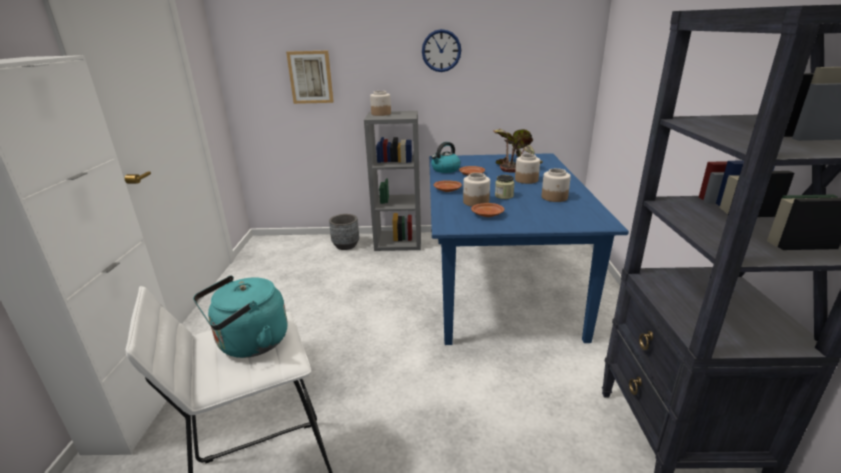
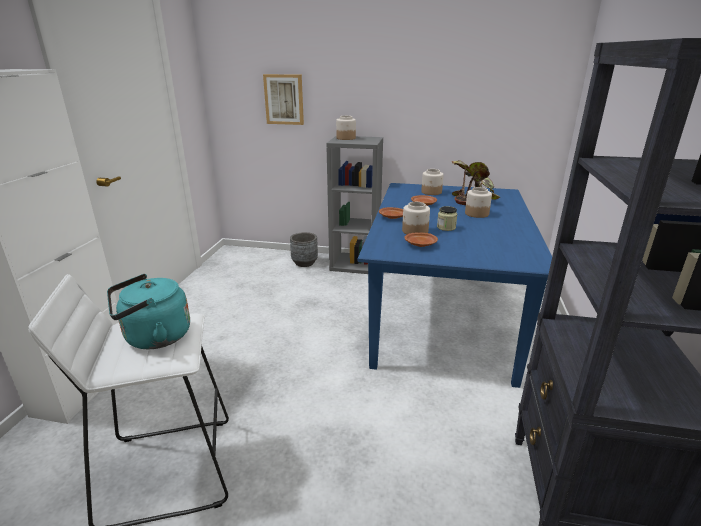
camera: 10 degrees right, 0 degrees up
wall clock [422,29,461,72] -> none
kettle [431,142,461,173] -> none
jar [542,168,571,202] -> jar moved to [421,169,444,195]

